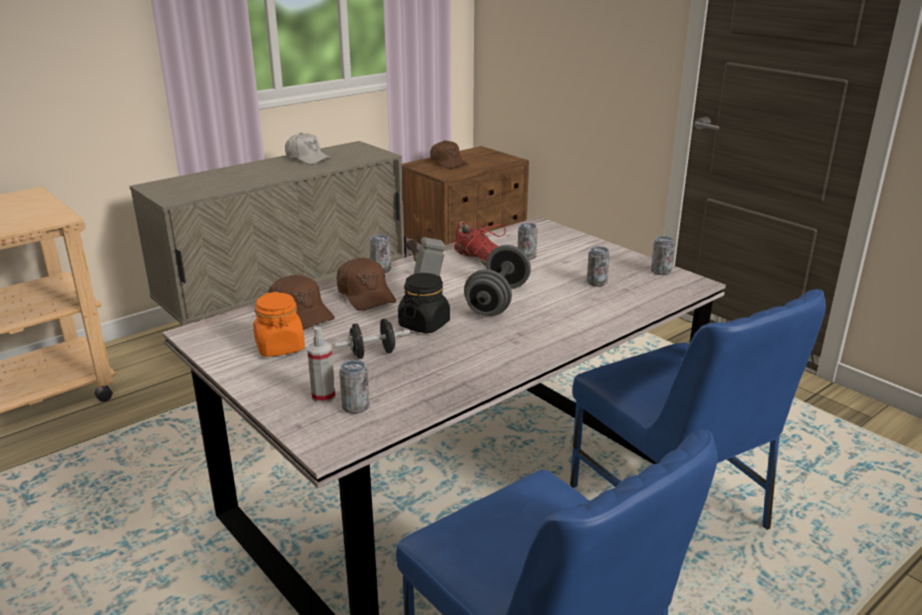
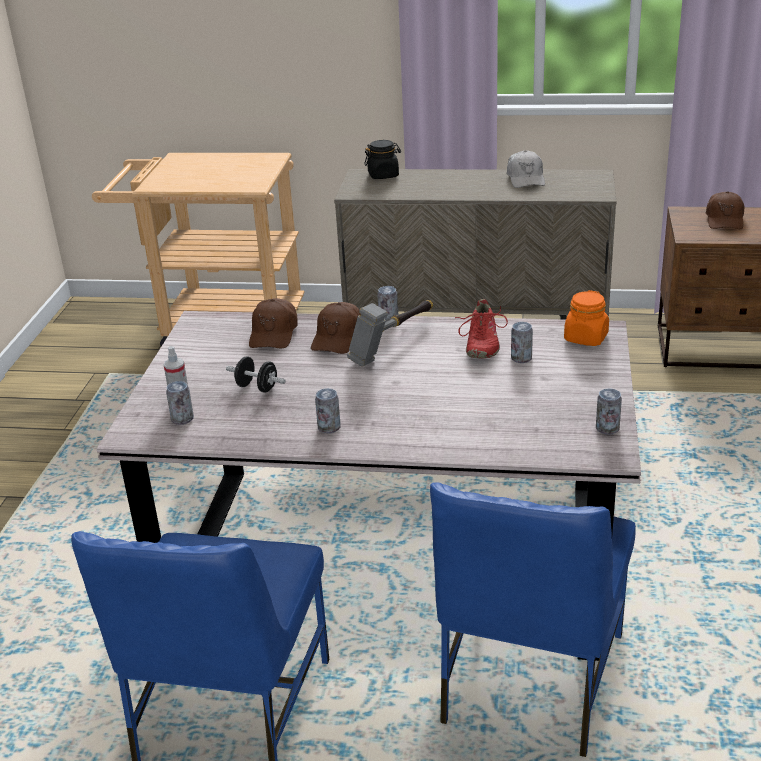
camera: 50 degrees right, 5 degrees up
orange jar [253,292,305,357] -> orange jar moved to [564,290,609,346]
black jar [398,273,450,334] -> black jar moved to [364,140,401,179]
grey dumbbell [464,245,531,316] -> none
can [587,246,610,287] -> can moved to [315,388,341,433]

